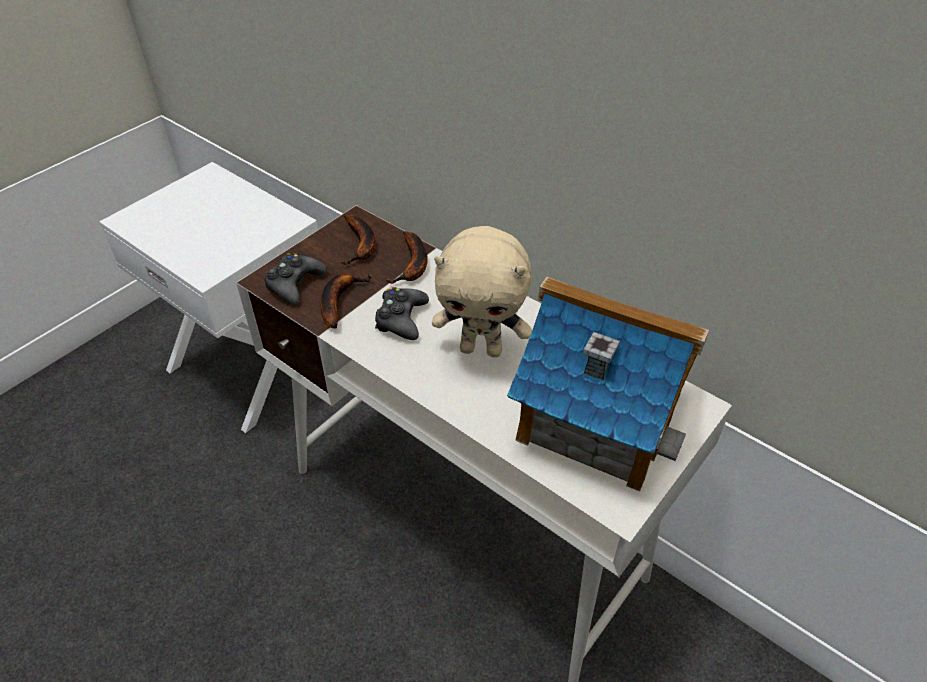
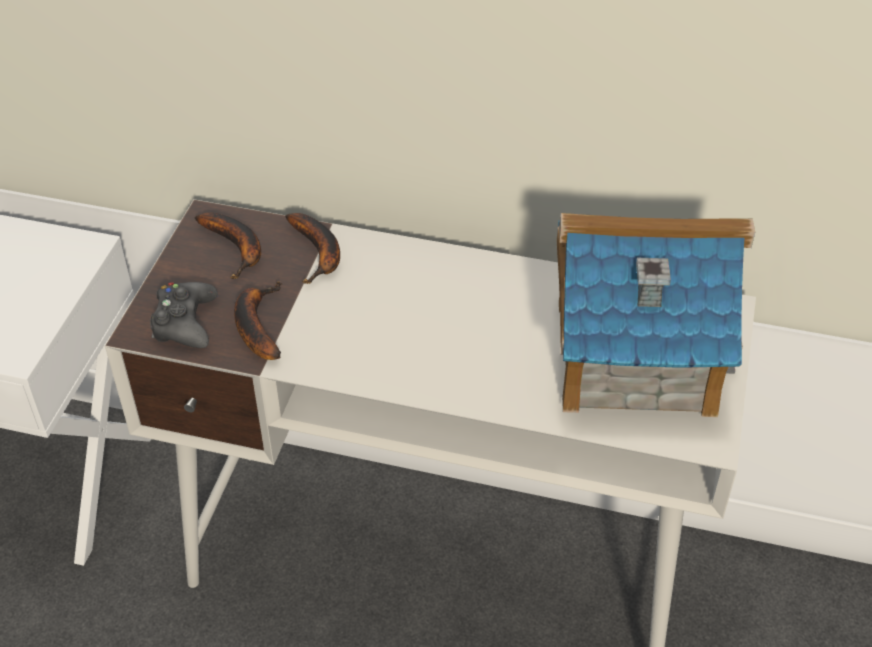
camera: 25 degrees left, 0 degrees up
black game controller [375,287,429,340] -> none
beige plush toy [432,226,532,357] -> none

